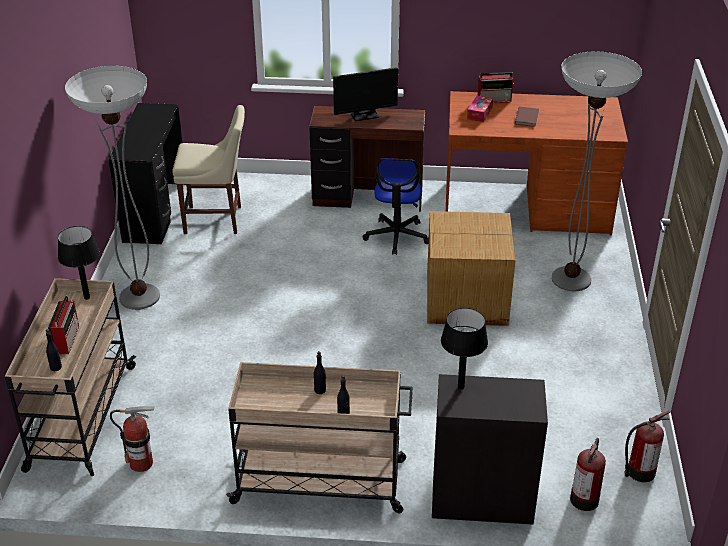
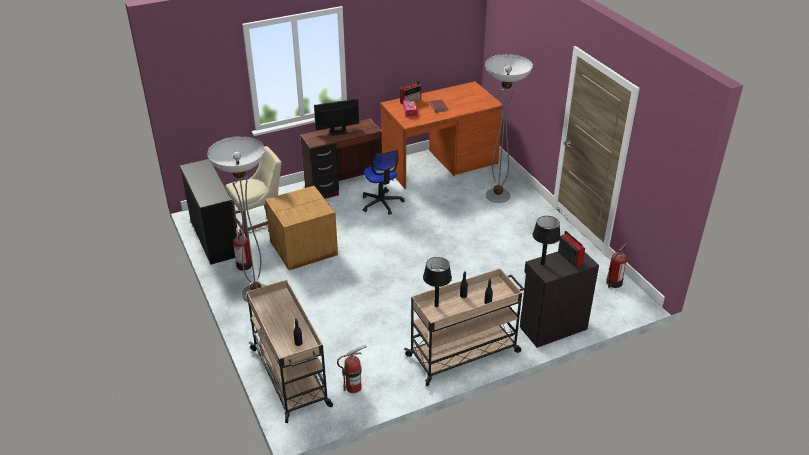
camera: 30 degrees left, 0 degrees up
radio [48,296,79,354] -> radio moved to [558,231,585,267]
black table lamp [58,226,100,300] -> black table lamp moved to [423,257,452,307]
monitor [333,67,398,121] -> monitor turned 150 degrees counterclockwise [314,99,359,136]
cardboard box [427,211,516,326] -> cardboard box moved to [265,185,338,270]
fire extinguisher [570,438,606,511] -> fire extinguisher moved to [233,229,252,271]

